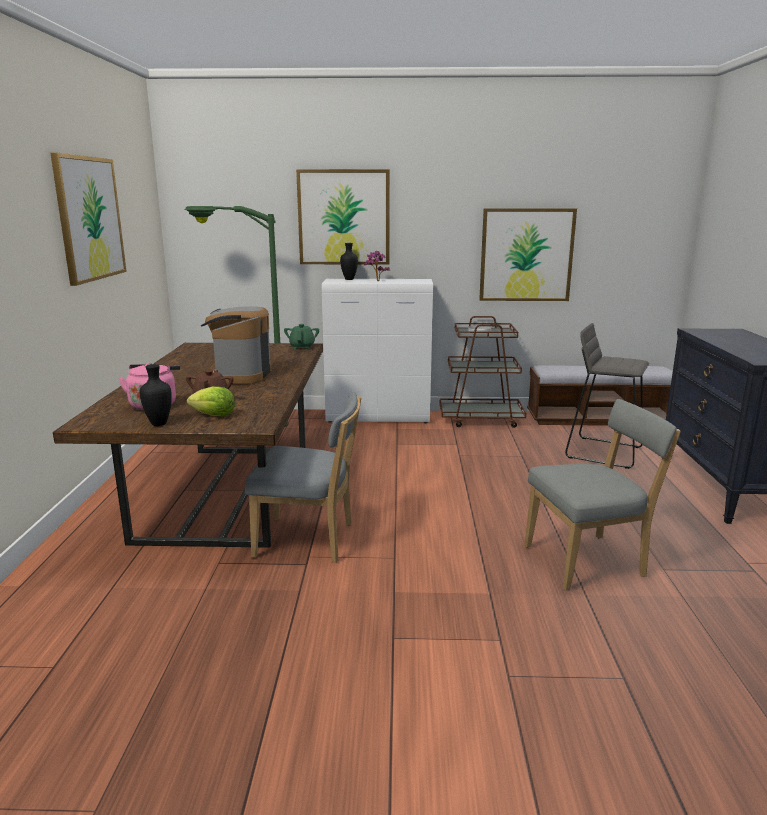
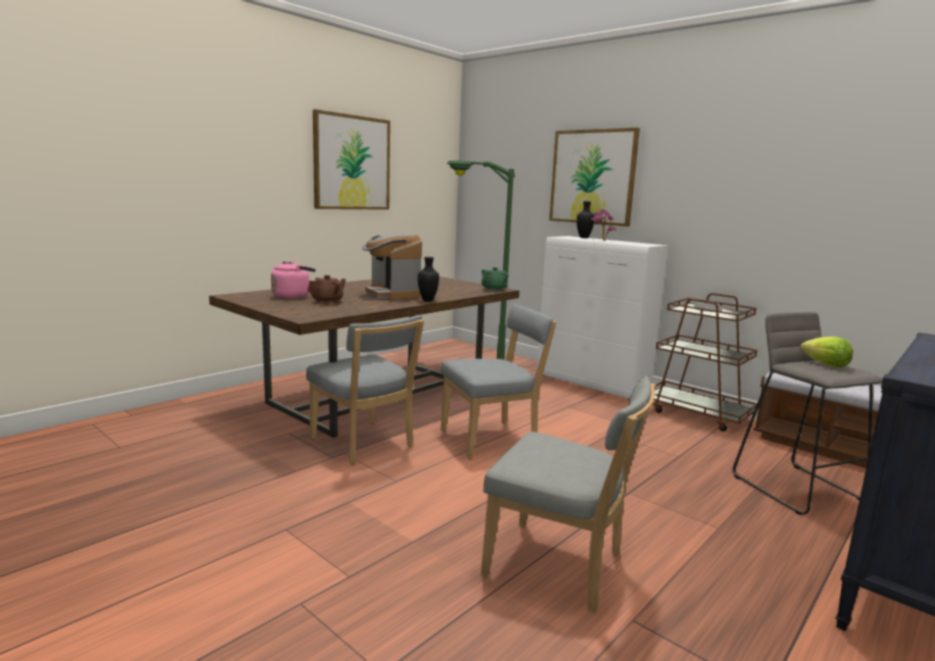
camera: 40 degrees right, 5 degrees down
black vase [139,364,172,426] -> black vase moved to [418,257,439,302]
lettuce [187,386,235,416] -> lettuce moved to [800,336,853,367]
coffee machine [201,306,271,384] -> coffee machine turned 75 degrees counterclockwise [362,233,422,300]
picture [479,208,577,301] -> none
none -> grey chair [441,304,556,459]

